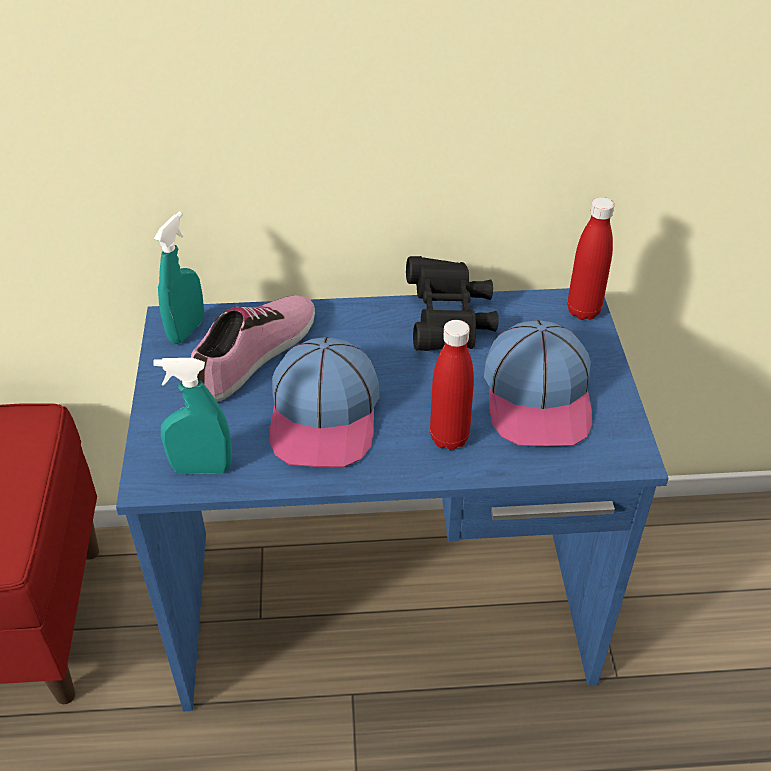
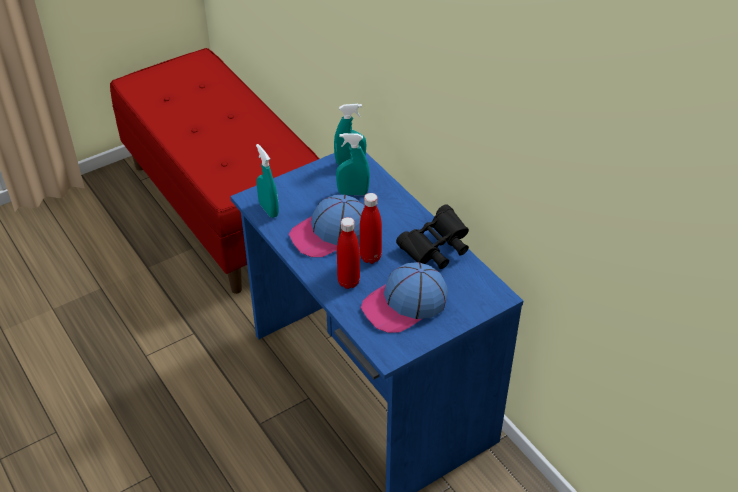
camera: 60 degrees right, 0 degrees up
shoe [191,295,315,402] -> turquoise spray bottle [336,133,370,195]
red bottle [567,197,615,320] -> red bottle moved to [360,193,382,264]

